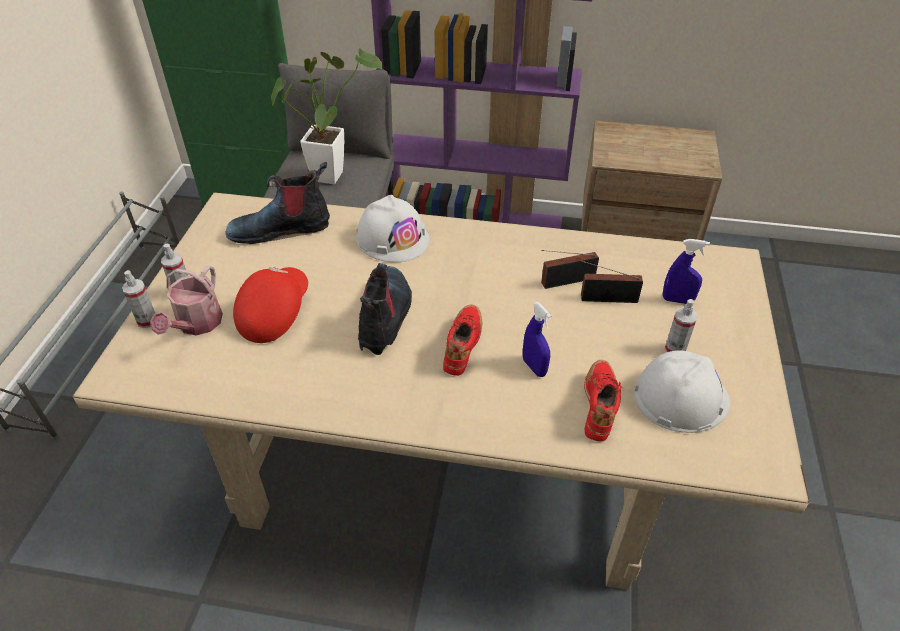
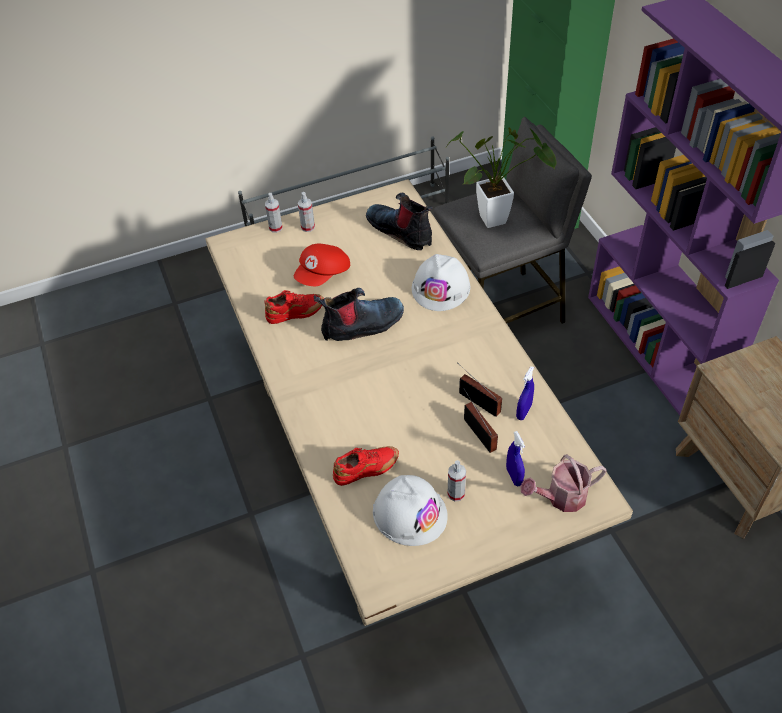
camera: 60 degrees right, 5 degrees up
watering can [150,265,223,336] -> watering can moved to [520,454,607,512]
red cap [233,267,308,343] -> red cap turned 135 degrees clockwise [294,244,350,286]
red shoe [443,304,482,376] -> red shoe moved to [265,290,324,324]
blue spray bottle [523,302,552,377] -> blue spray bottle moved to [516,366,534,420]

